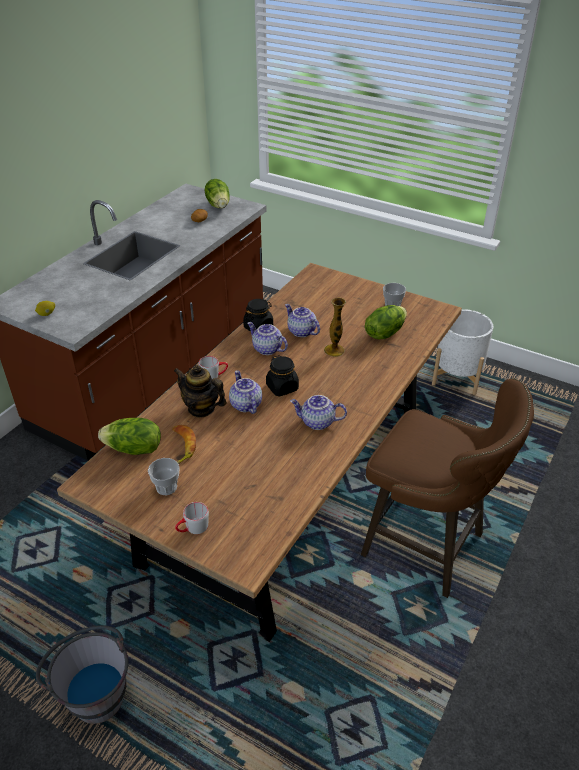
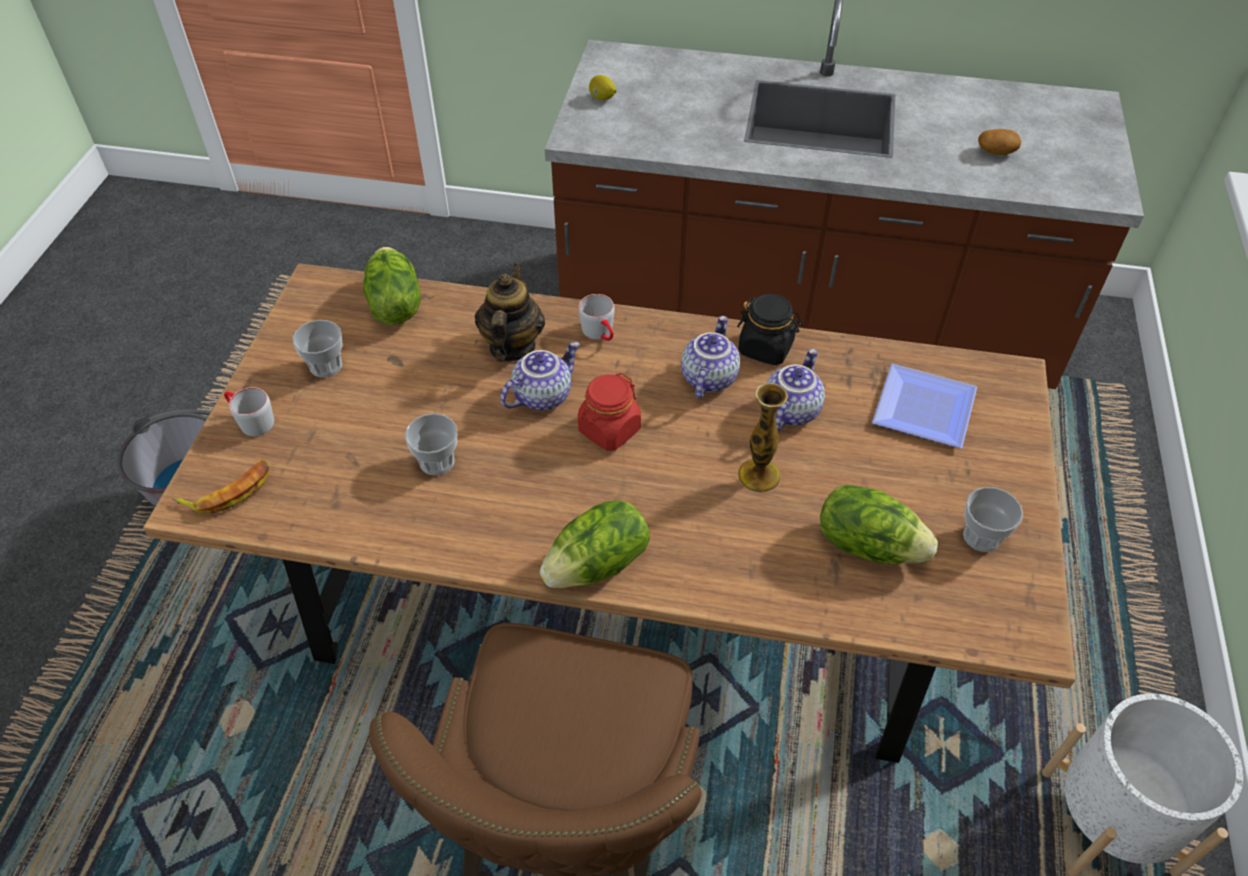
camera: 70 degrees right, 10 degrees up
banana [172,425,196,464] -> banana moved to [172,460,269,514]
lettuce [205,179,230,208] -> lettuce moved to [540,500,650,588]
black jar [266,355,299,396] -> red jar [578,373,641,451]
teapot [290,395,347,430] -> none
none -> cup [405,413,457,475]
none -> plate [872,363,977,448]

